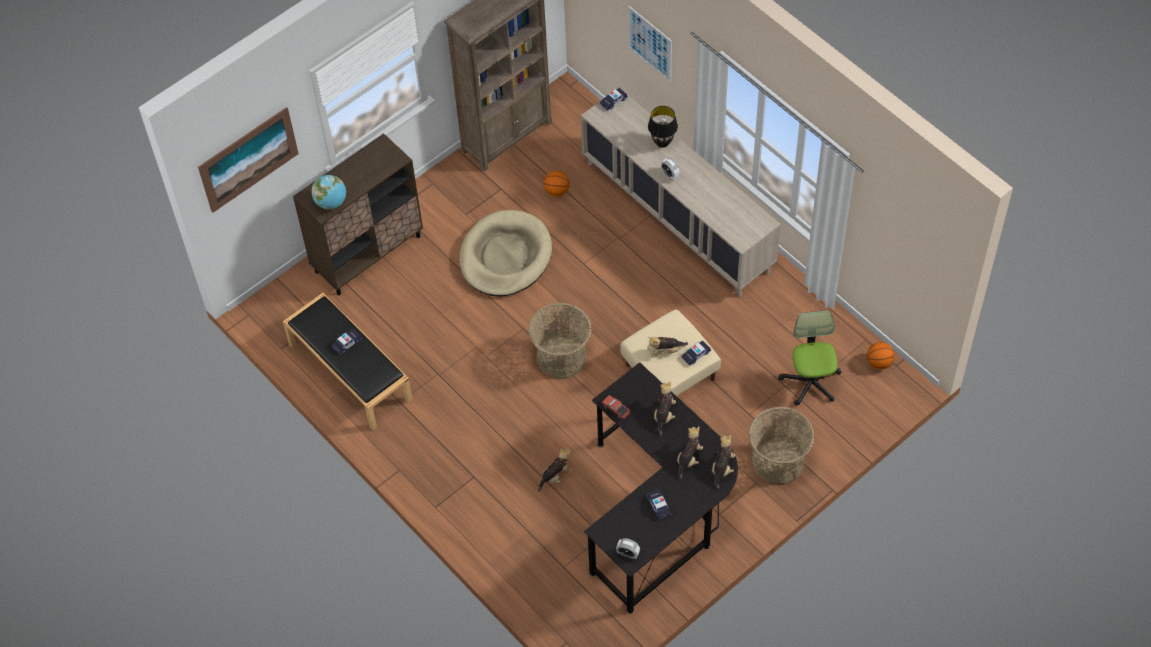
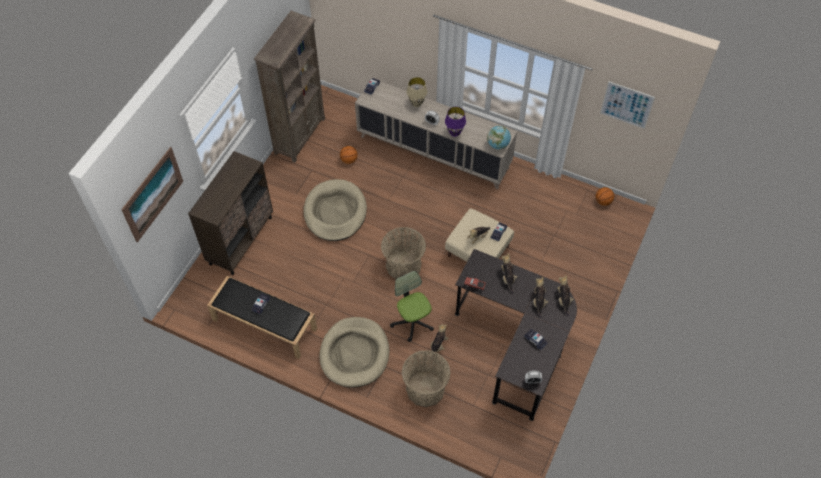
camera: 25 degrees left, 0 degrees up
globe [311,175,346,210] -> globe moved to [487,126,511,149]
picture [628,6,672,82] -> picture moved to [600,81,655,129]
black table lamp [648,106,678,148] -> beige table lamp [407,77,427,107]
basket [749,407,814,485] -> basket moved to [402,350,450,407]
office chair [778,310,841,406] -> office chair moved to [390,271,434,342]
none -> beige dog bed [320,317,389,388]
none -> purple table lamp [445,107,466,137]

